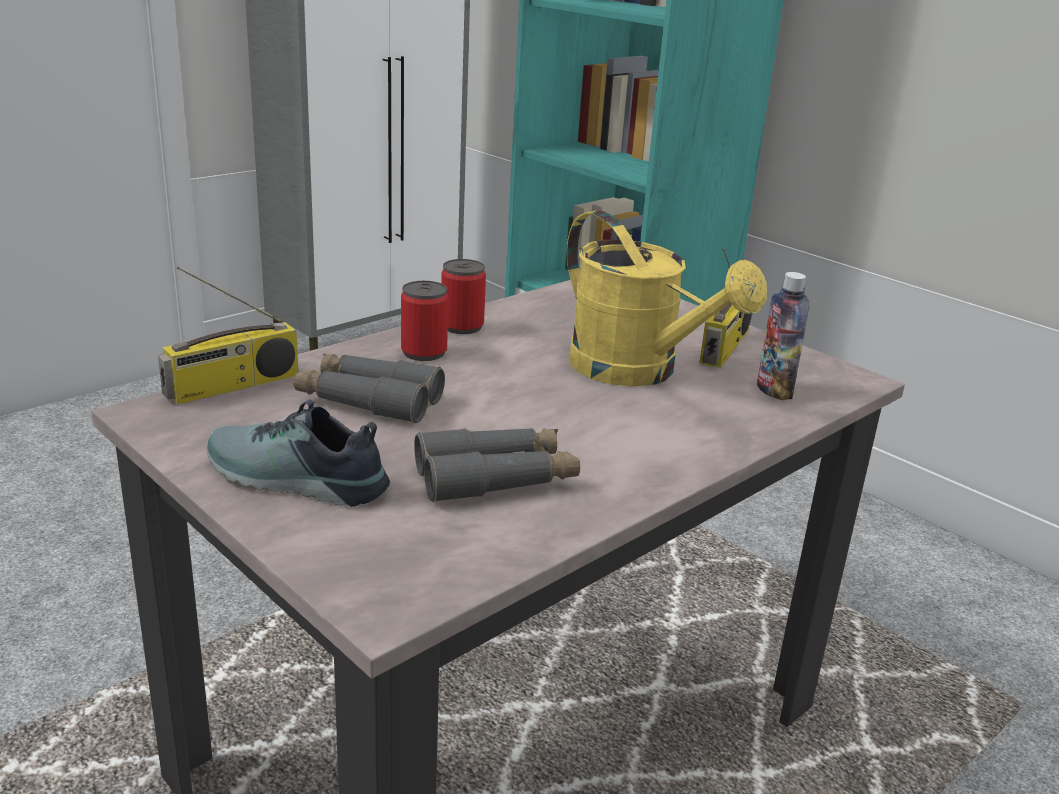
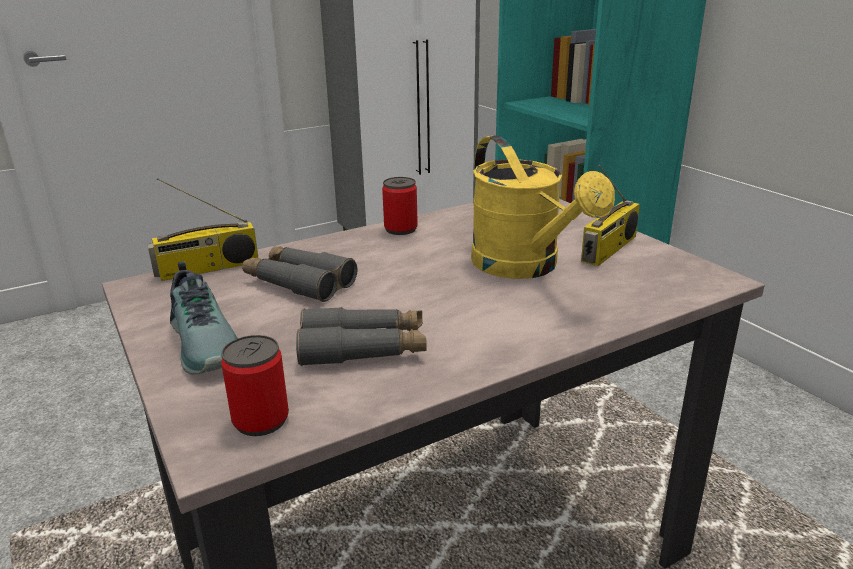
camera: 15 degrees right, 0 degrees up
shoe [207,400,390,507] -> shoe turned 150 degrees counterclockwise [170,261,238,375]
can [401,281,448,361] -> can moved to [221,335,289,436]
bottle [757,272,809,400] -> none

